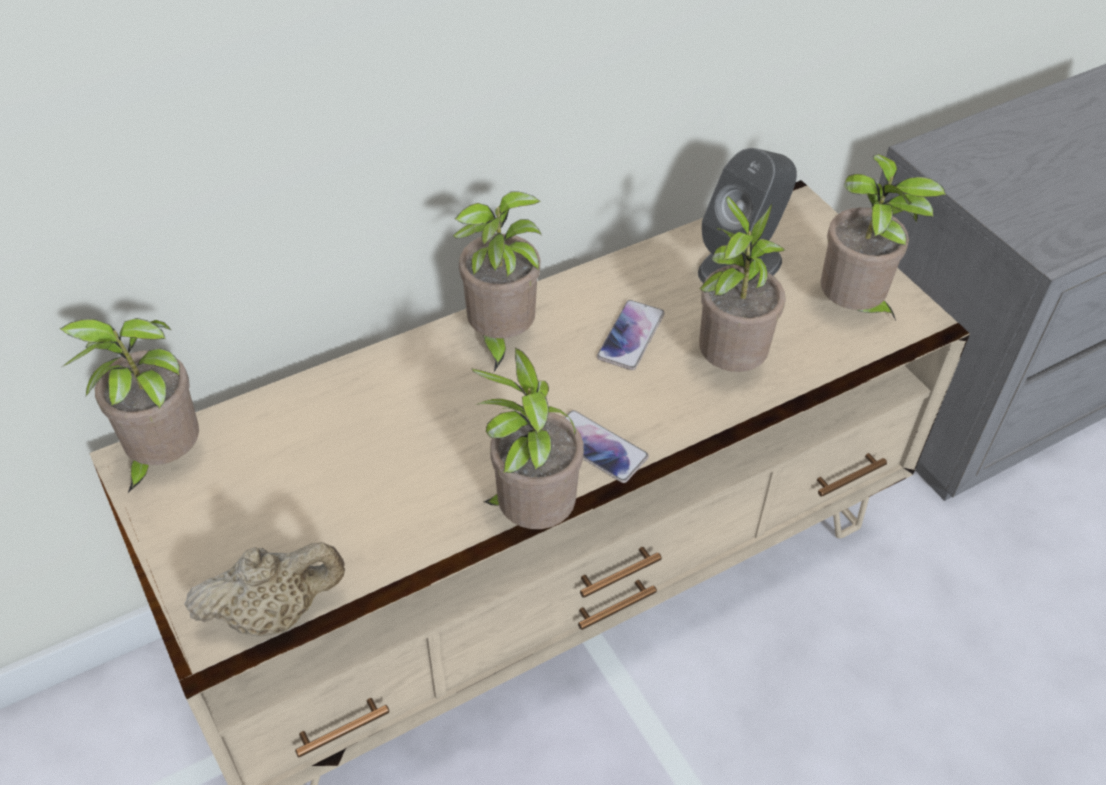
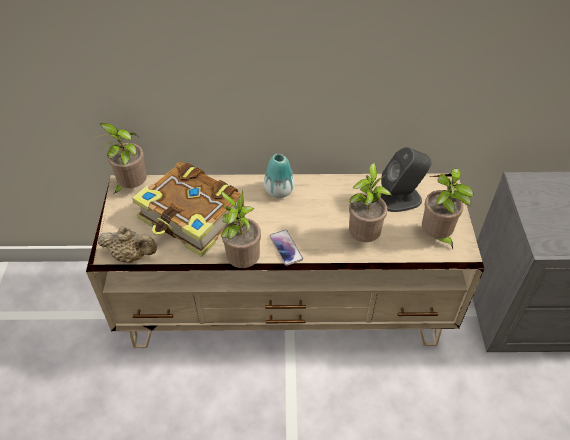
camera: 30 degrees right, 0 degrees up
potted plant [452,191,542,372] -> vase [264,154,294,198]
phone [597,300,665,370] -> none
none -> book [132,162,244,257]

